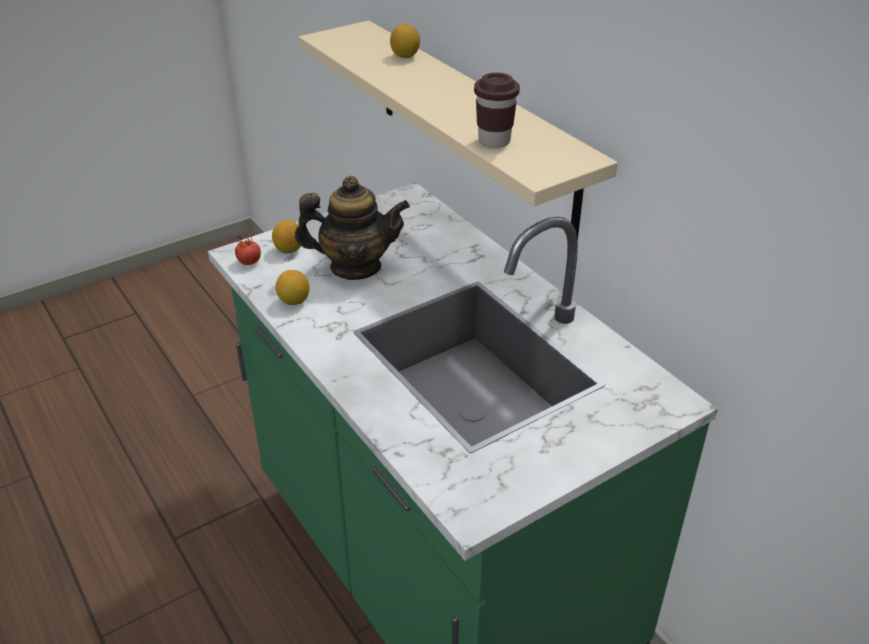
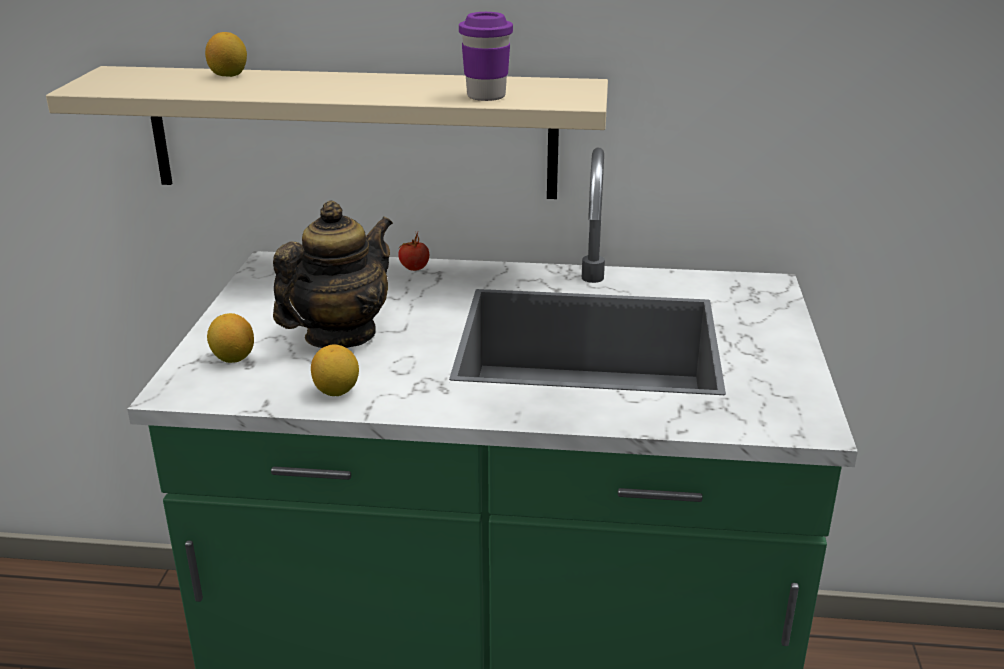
camera: 50 degrees left, 10 degrees down
tomato [235,237,261,265] -> tomato moved to [399,232,429,271]
brown cup [474,72,520,148] -> purple cup [459,12,513,101]

